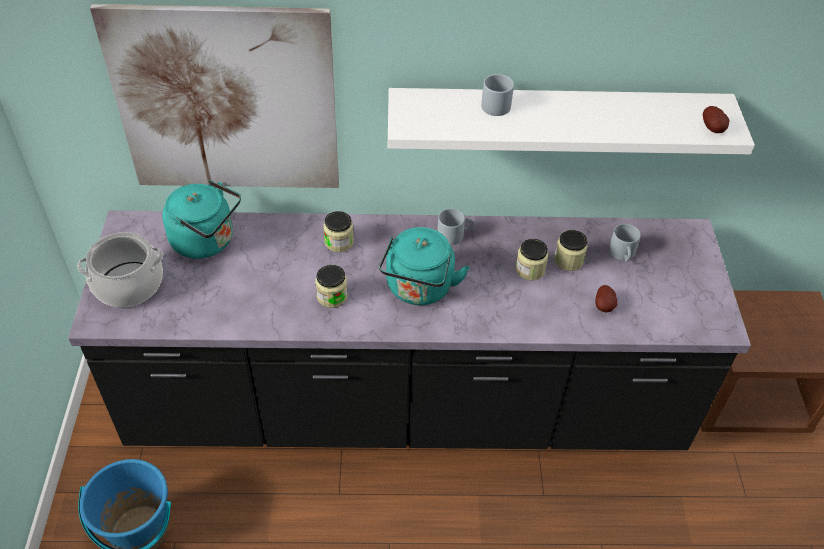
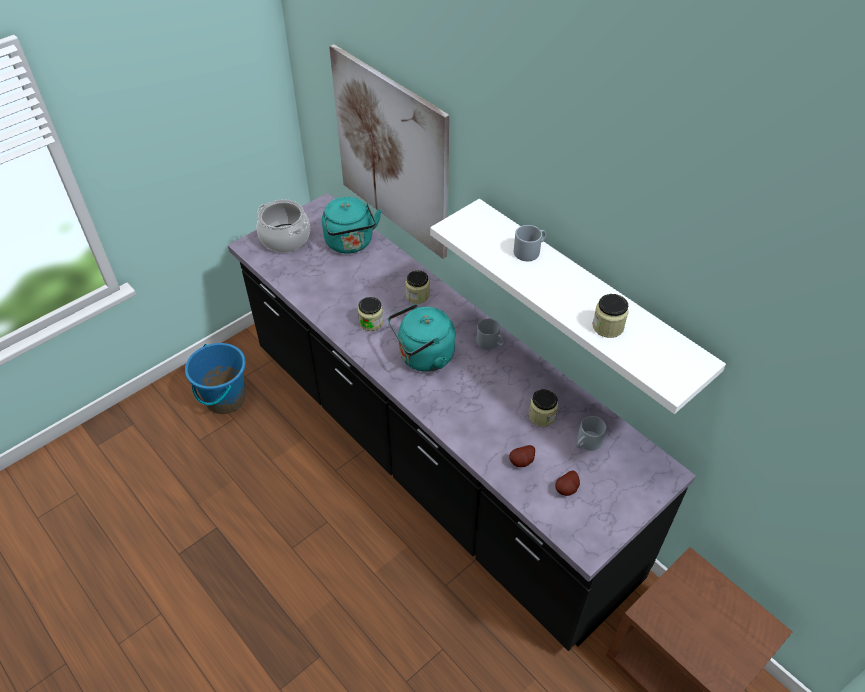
camera: 50 degrees right, 0 degrees up
jar [515,239,548,281] -> jar moved to [592,294,628,338]
potato [703,106,729,133] -> potato moved to [555,471,580,496]

